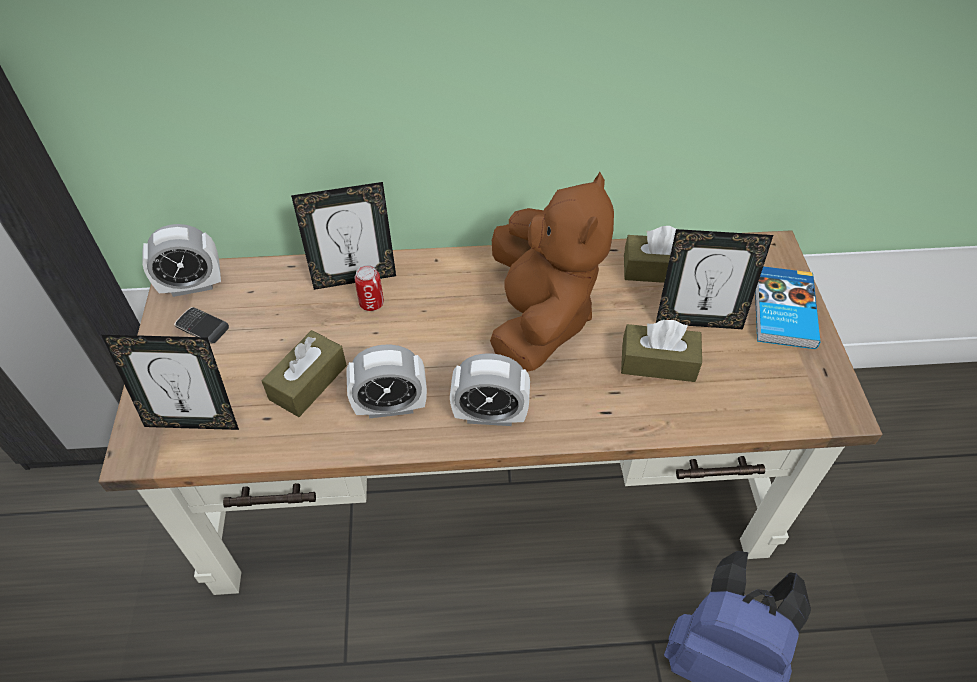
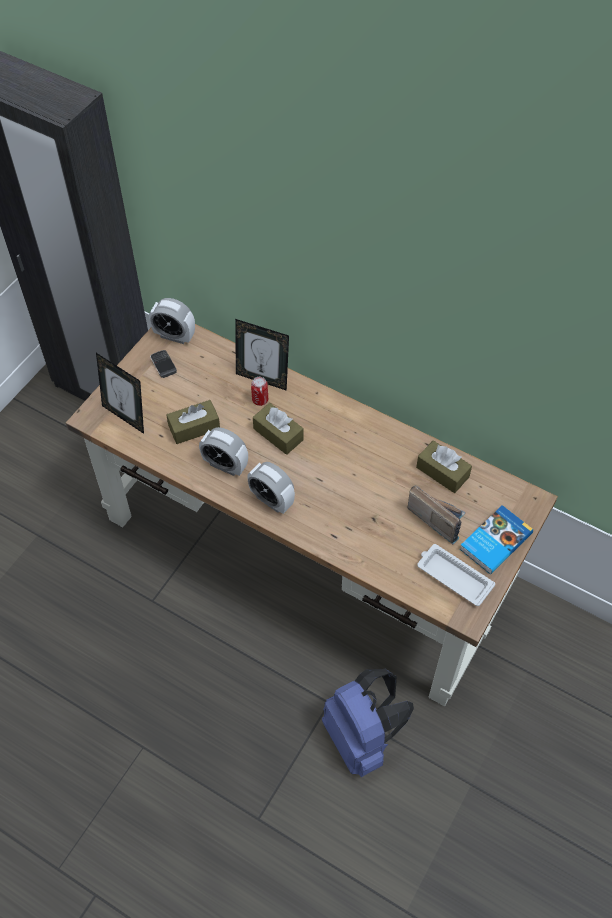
camera: 35 degrees right, 5 degrees up
brown plush toy [490,172,614,372] -> none
brown tissue box [621,320,702,382] -> brown tissue box moved to [253,403,304,455]
picture frame [656,229,773,329] -> radio [407,485,466,544]
none -> white tray [417,544,495,606]

